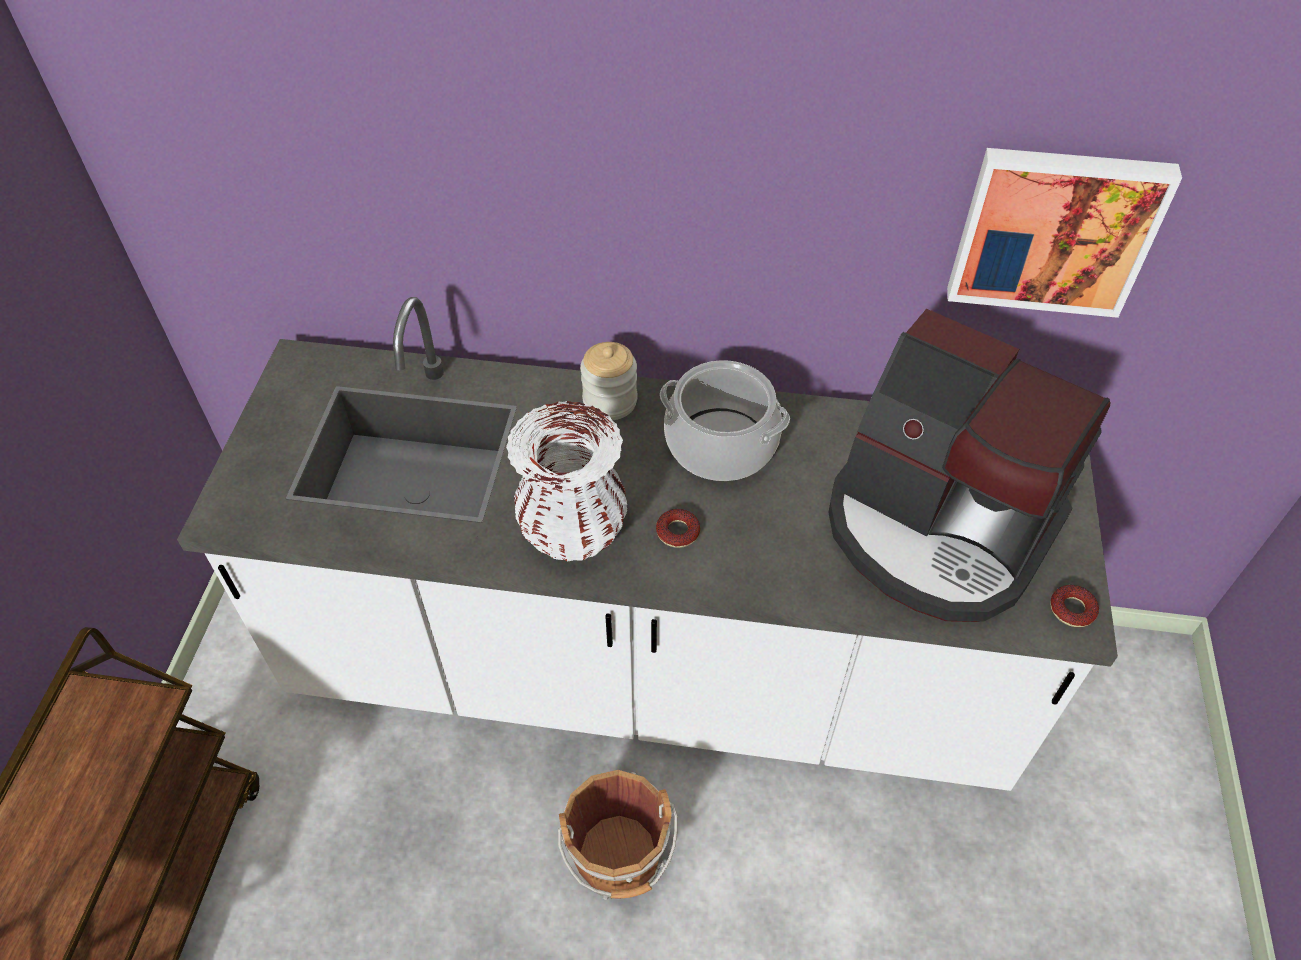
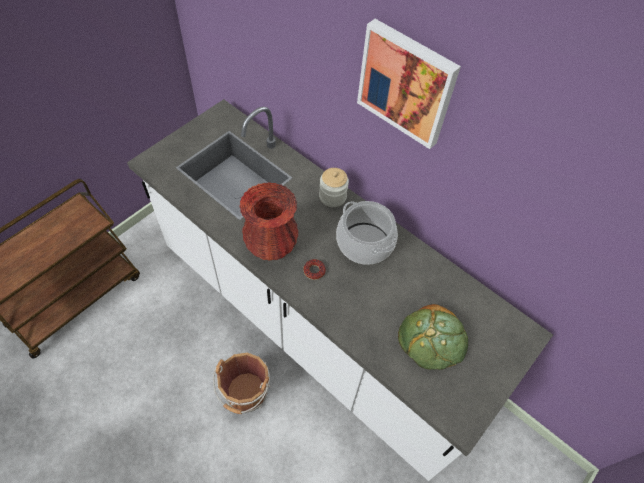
camera: 30 degrees right, 5 degrees up
white vase [506,401,627,561] -> red vase [239,182,298,261]
coffee machine [828,309,1110,622] -> bread [398,304,468,370]
picture [947,148,1182,318] -> picture moved to [357,19,461,149]
donut [1050,585,1099,627] -> none

